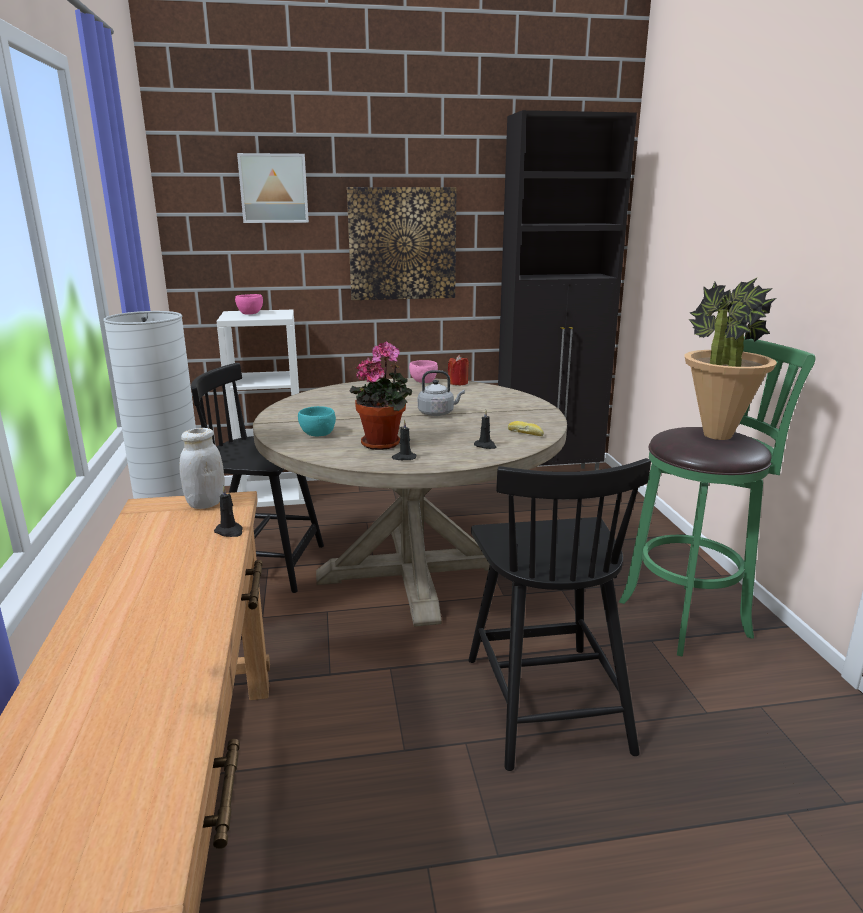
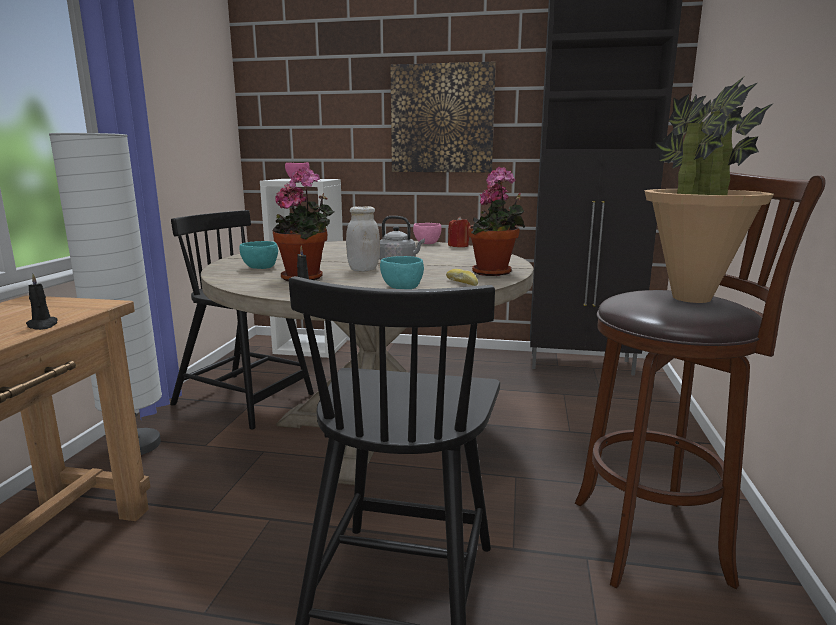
camera: 20 degrees right, 5 degrees down
white jar [179,428,225,509] -> white jar moved to [346,206,380,272]
picture [237,153,309,223] -> none
black candle [474,410,497,449] -> turquoise bowl [380,256,424,289]
green stool [619,337,815,657] -> brown stool [575,172,826,589]
none -> potted plant [468,167,525,276]

